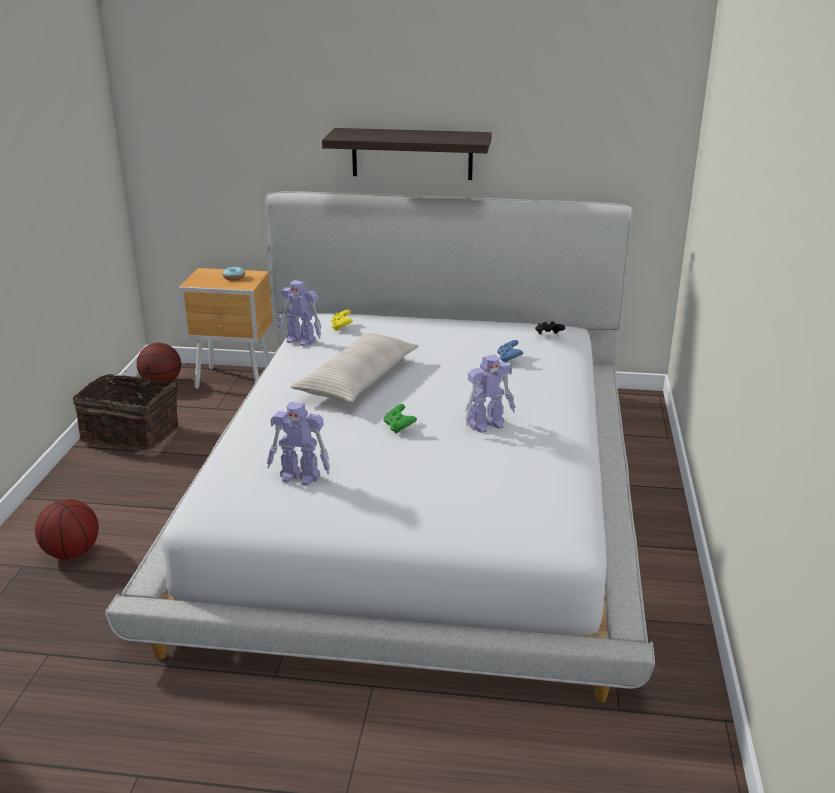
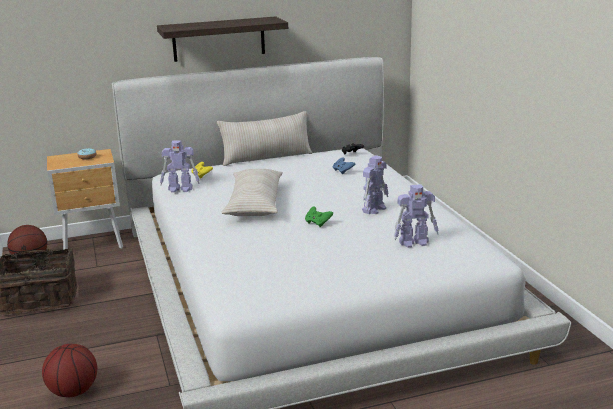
camera: 25 degrees left, 5 degrees down
toy robot [267,402,330,486] -> toy robot moved to [394,184,439,248]
none -> beige pillow [217,111,312,166]

